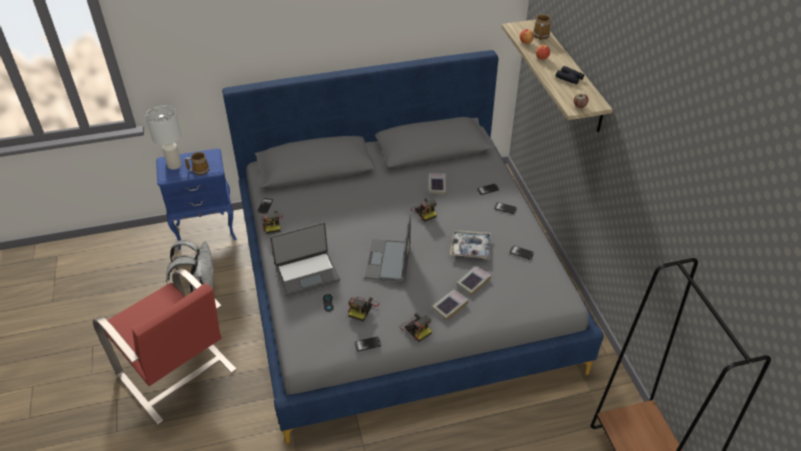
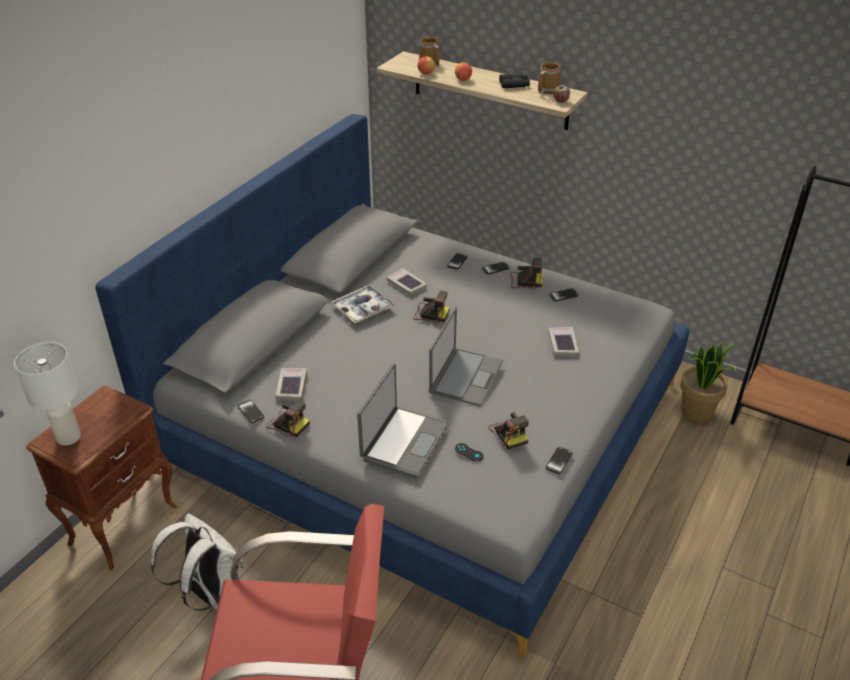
camera: 45 degrees left, 5 degrees down
blue nightstand [156,149,237,250] -> brown nightstand [26,386,178,571]
mug [185,152,209,175] -> mug moved to [538,62,560,94]
laptop [365,214,411,282] -> laptop turned 120 degrees counterclockwise [429,307,503,407]
camera [400,313,432,342] -> camera moved to [510,258,542,288]
book [432,290,468,320] -> book moved to [275,368,307,401]
tray [450,230,492,259] -> tray moved to [331,285,395,323]
none -> potted plant [680,342,737,422]

